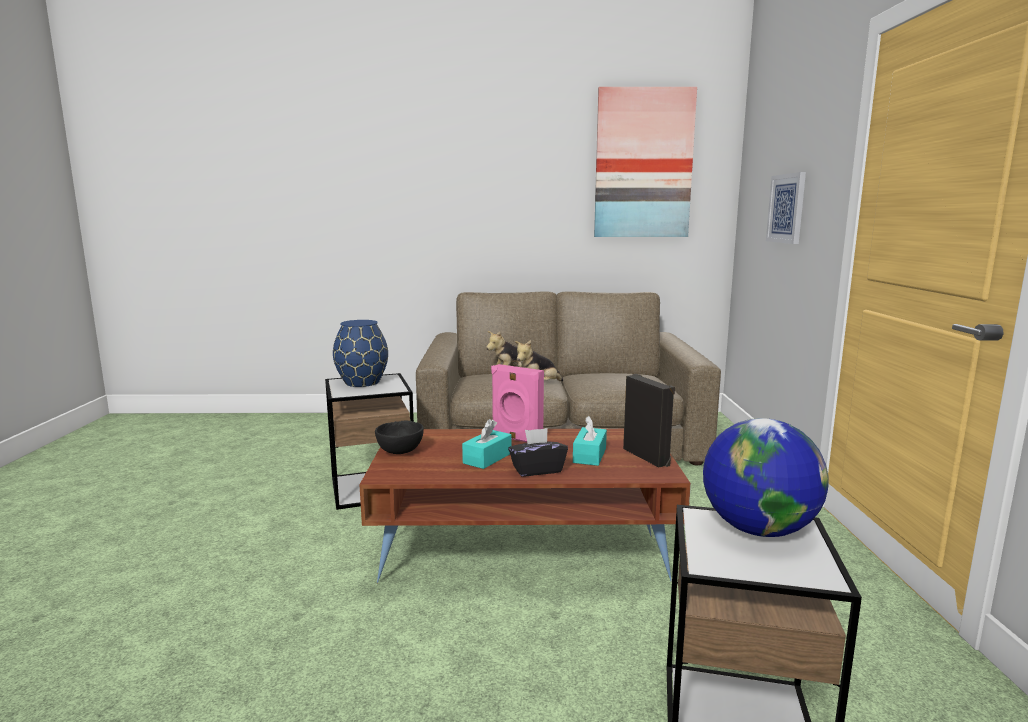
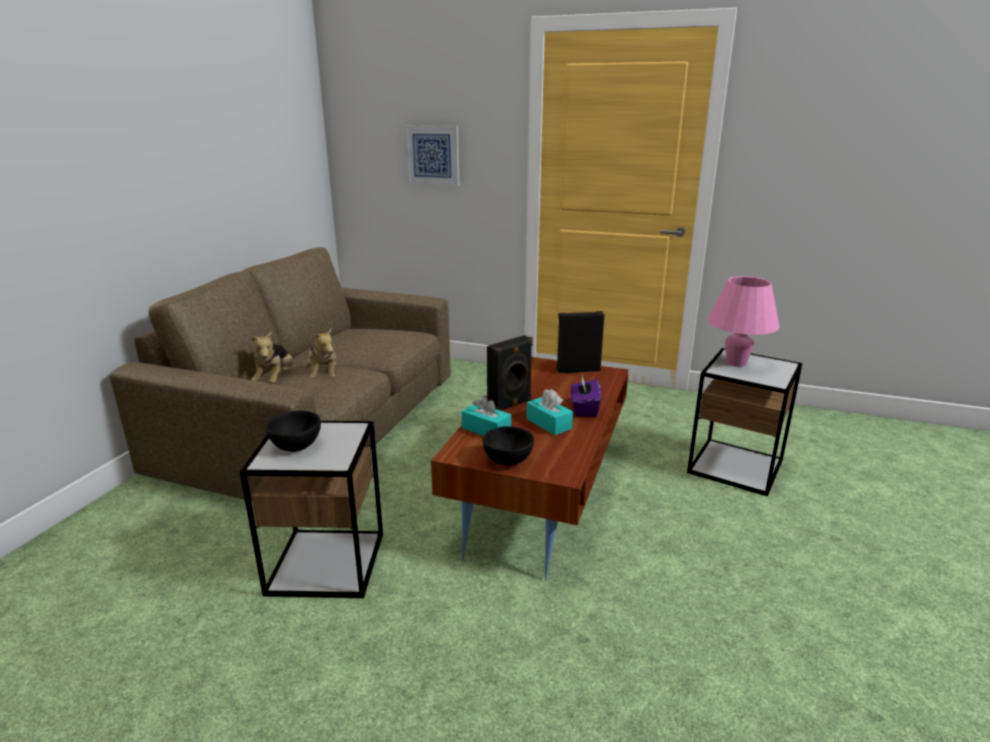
camera: 70 degrees left, 10 degrees up
blue vase [333,320,388,387] -> black bowl [266,411,321,452]
pink speaker [491,364,544,442] -> black speaker [487,335,533,411]
black tissue box [508,428,568,477] -> purple tissue box [571,375,601,417]
turquoise tissue box [573,416,607,466] -> turquoise tissue box moved to [462,396,511,436]
picture [594,87,697,237] -> none
globe [703,418,828,537] -> pink table lamp [707,276,779,367]

